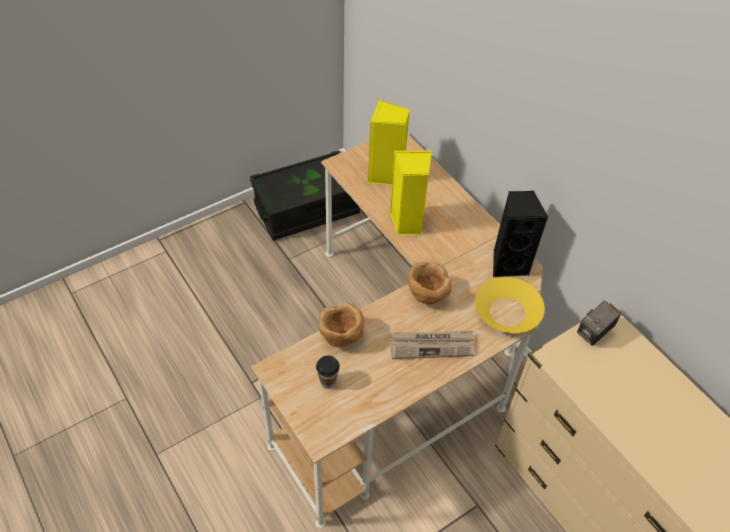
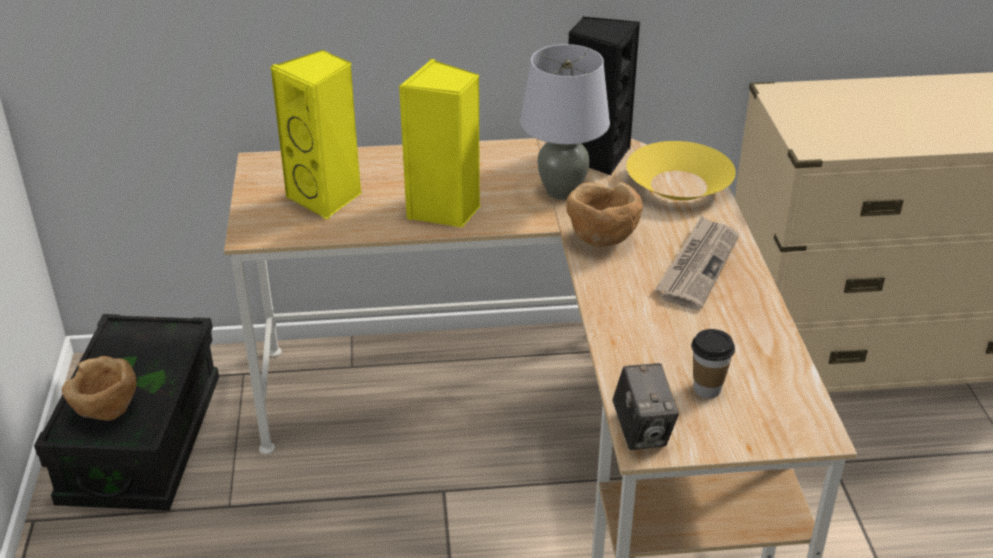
camera: 60 degrees left, 15 degrees down
brown bowl [319,302,365,347] -> brown bowl moved to [62,356,137,421]
camera [577,301,620,346] -> camera moved to [612,363,679,450]
none -> grey table lamp [520,44,610,200]

